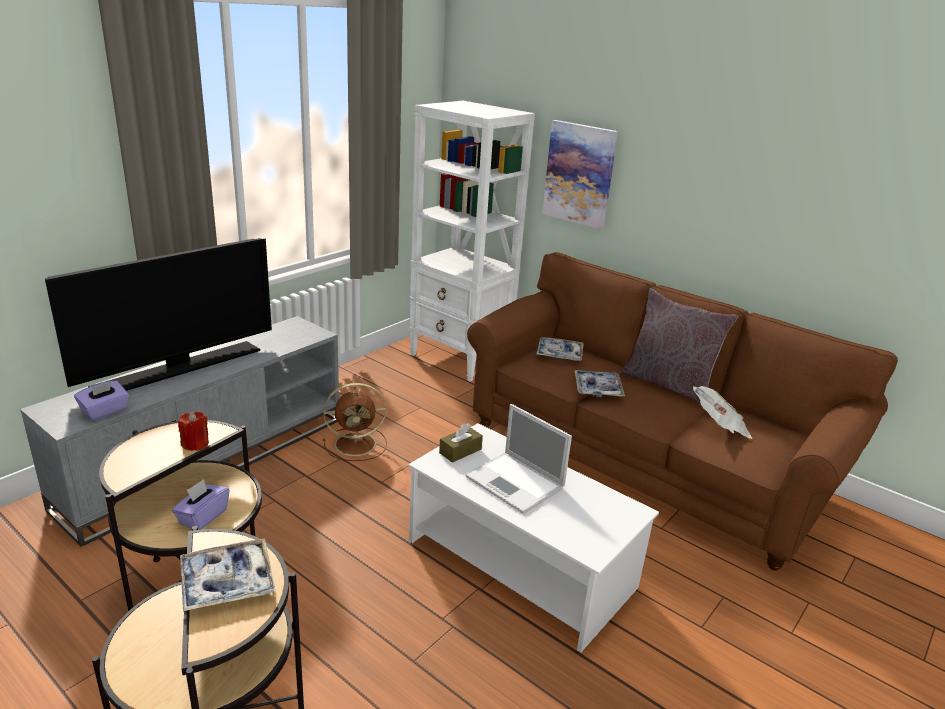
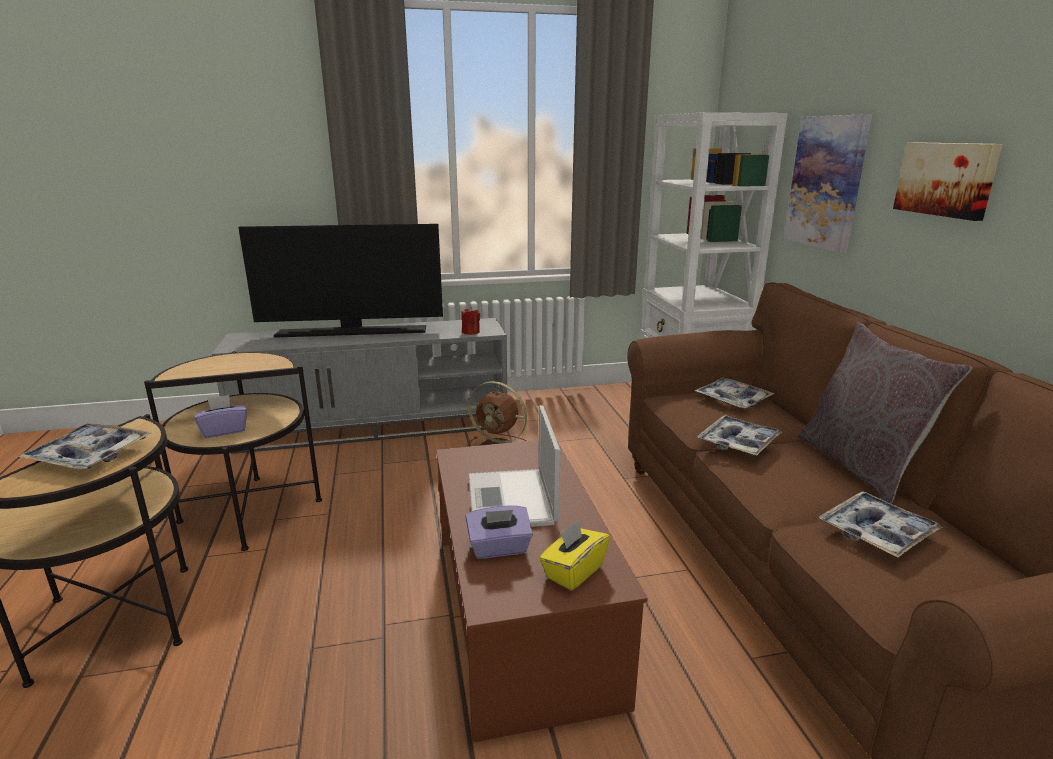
camera: 40 degrees right, 5 degrees down
purple tissue box [74,381,129,420] -> purple tissue box moved to [465,506,533,559]
red candle [178,411,209,451] -> red candle moved to [461,307,480,335]
white coffee table [408,423,659,652] -> brown coffee table [436,440,648,742]
brown tissue box [439,423,483,463] -> none
newspaper [693,386,752,439] -> tray [819,491,943,557]
none -> yellow tissue box [539,520,610,591]
none -> picture [893,142,1003,221]

